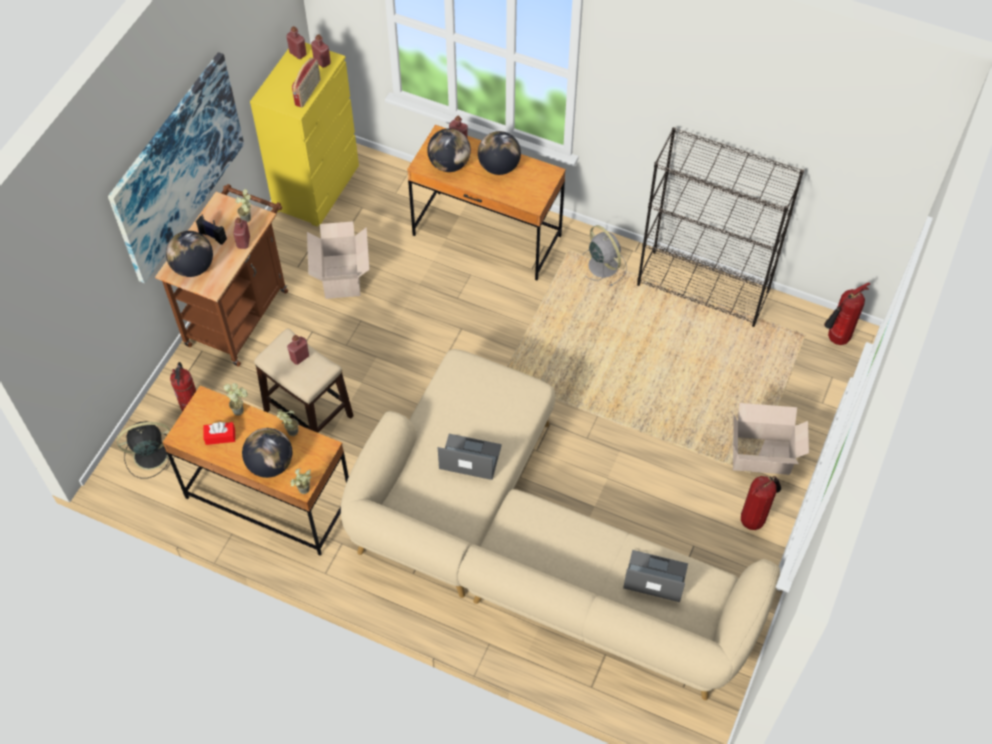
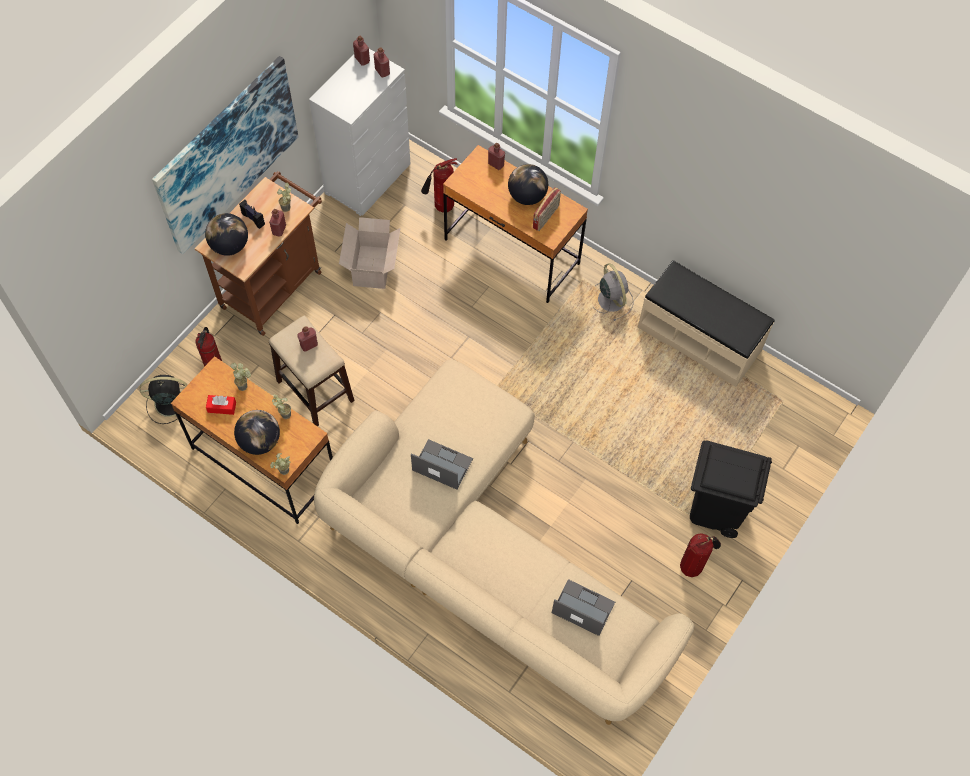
camera: 10 degrees right, 5 degrees up
yellow dresser [250,43,359,226] -> white dresser [309,49,411,216]
radio [292,58,321,108] -> radio moved to [533,187,561,231]
globe [427,128,471,172] -> none
black bookcase [637,127,804,327] -> beige bench [638,260,775,387]
cardboard box [733,403,809,475] -> black trash can [690,440,772,538]
fire extinguisher [824,282,870,345] -> fire extinguisher moved to [421,158,457,212]

